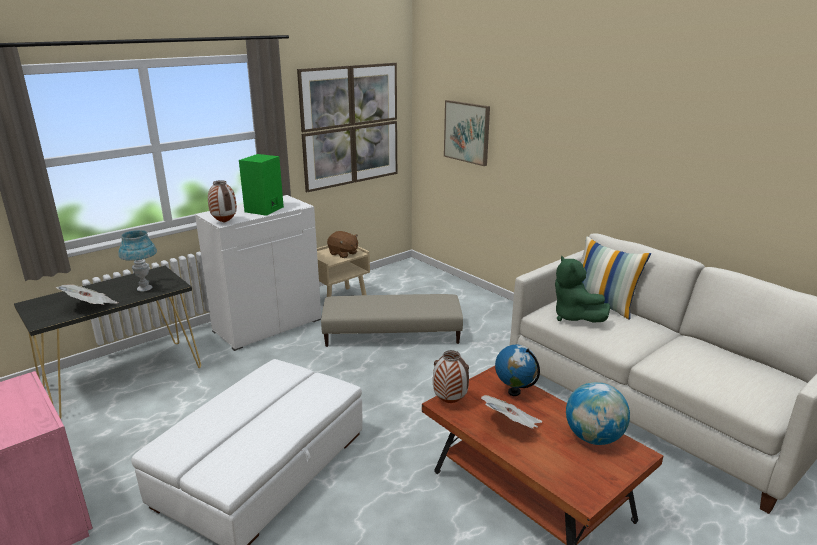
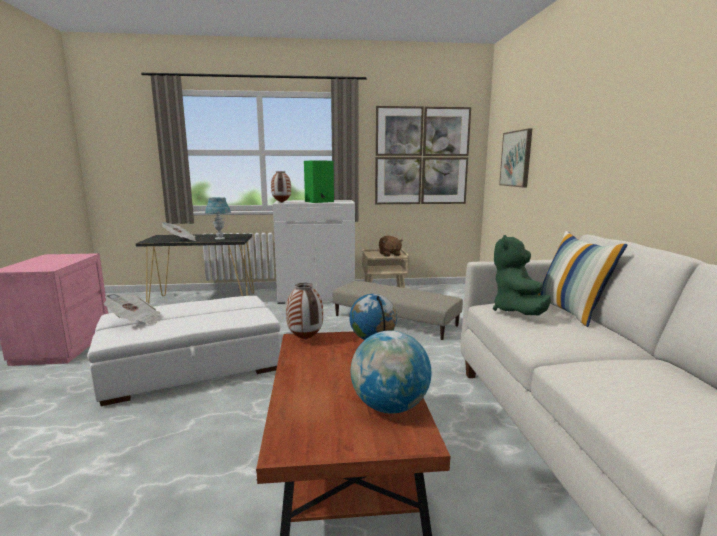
camera: 35 degrees right, 10 degrees down
newspaper [481,395,543,429] -> newspaper moved to [104,294,160,325]

